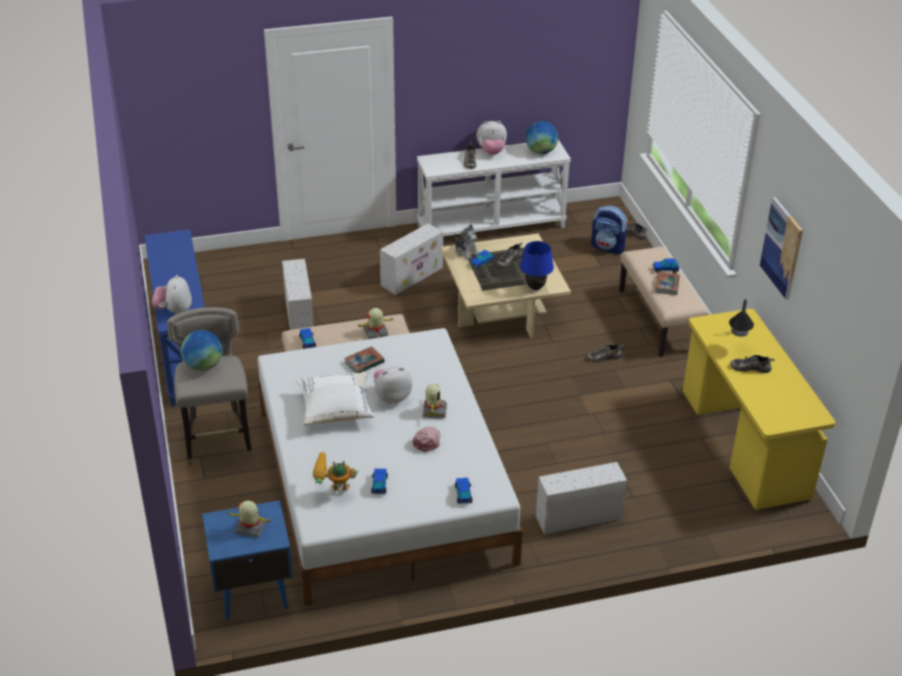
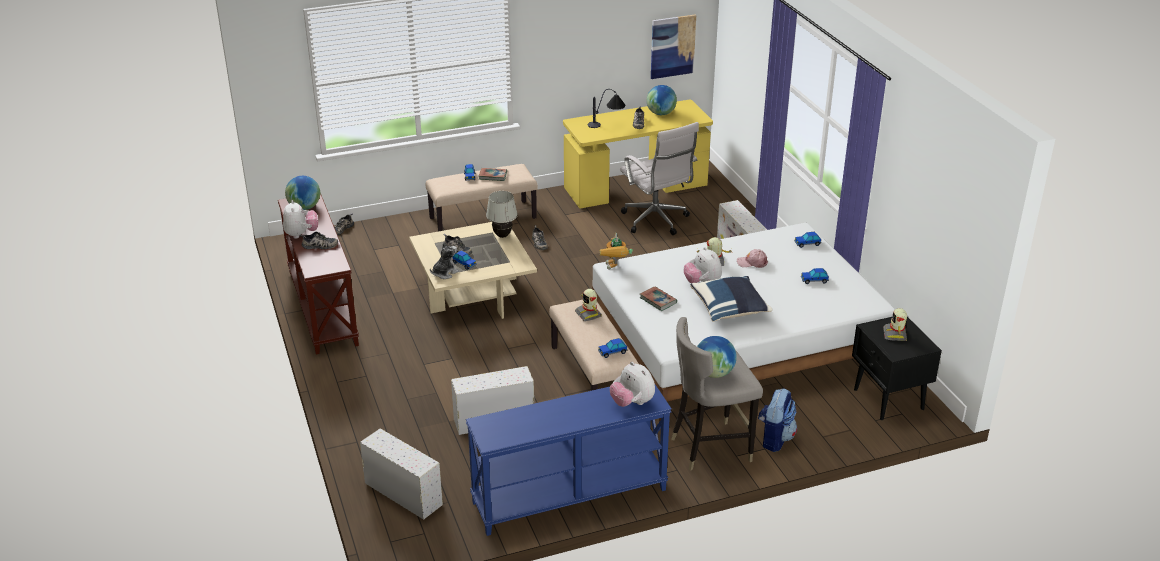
camera: 95 degrees left, 5 degrees down
plush toy [152,275,192,314] -> plush toy turned 60 degrees clockwise [610,362,655,407]
blue nightstand [202,500,293,620] -> black nightstand [852,317,942,420]
white pillow [296,372,375,426] -> blue pillow [690,276,772,322]
toy robot [313,452,358,491] -> toy robot moved to [599,233,633,270]
white storage box [380,224,443,295] -> white storage box moved to [360,429,443,520]
white console table [417,139,571,236] -> brown console table [278,193,359,354]
blue table lamp [520,241,554,290] -> white table lamp [486,191,518,238]
backpack [591,205,629,254] -> backpack moved to [758,388,797,452]
picture [760,197,803,299] -> picture moved to [651,14,696,79]
none -> white office chair [620,122,699,235]
none -> globe [647,85,677,115]

